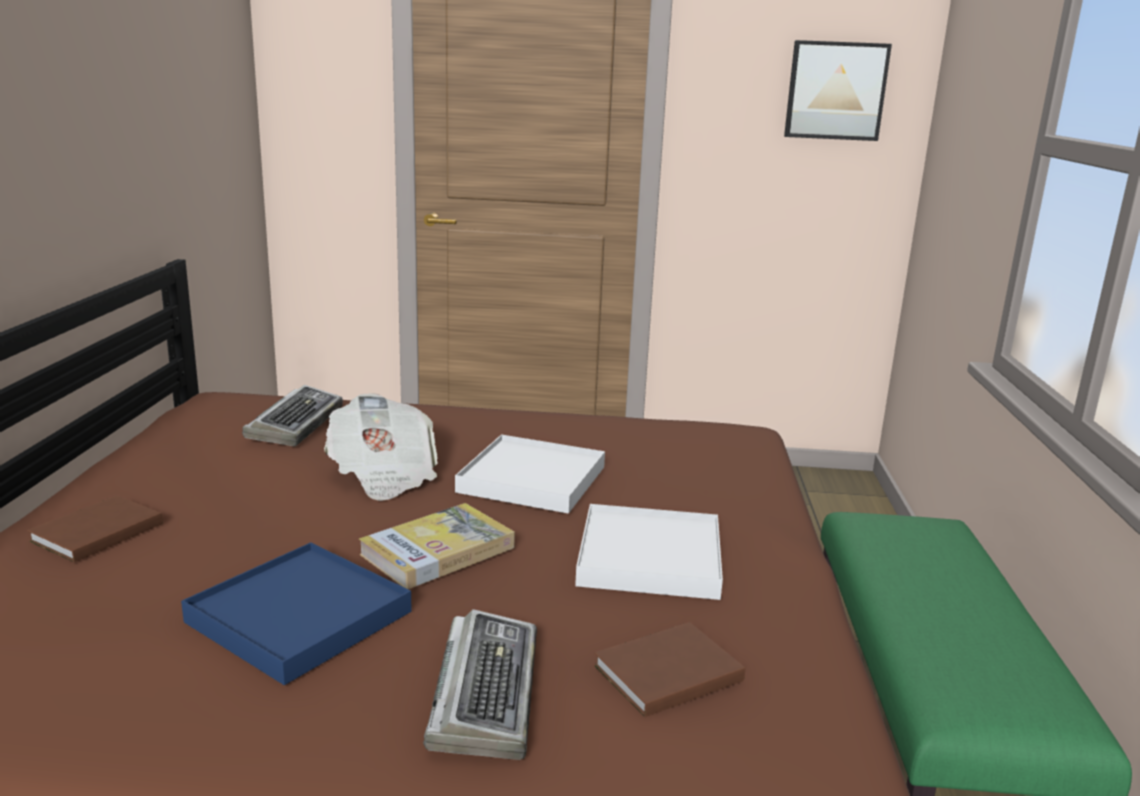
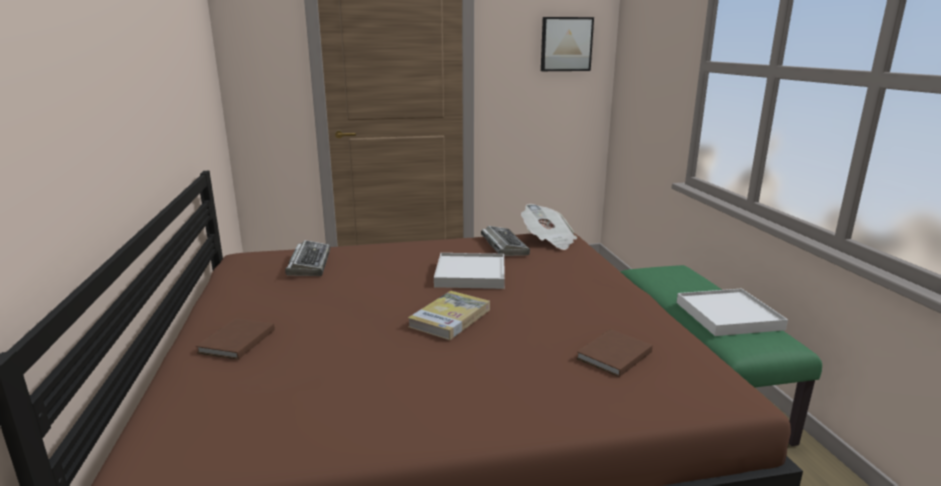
camera: 15 degrees left, 0 degrees up
blue tray [181,542,412,685] -> none
newspaper [324,393,438,501] -> newspaper moved to [521,204,577,250]
keyboard [423,609,537,760] -> keyboard moved to [481,226,530,256]
white tray [575,504,723,600] -> white tray moved to [677,289,788,336]

